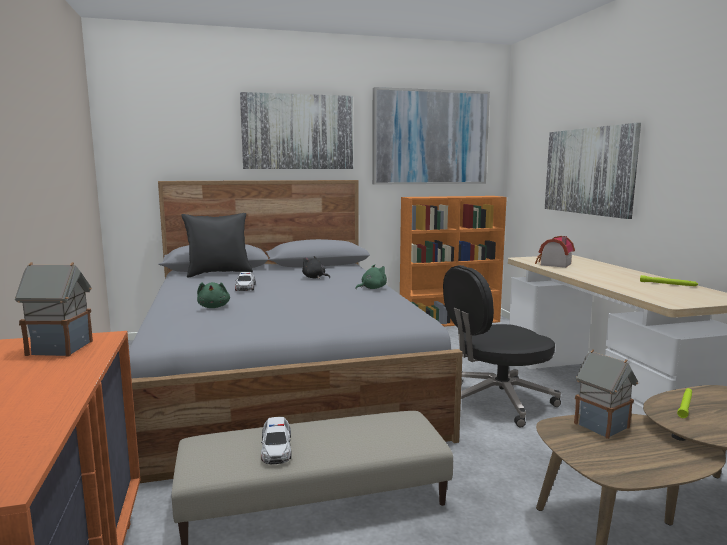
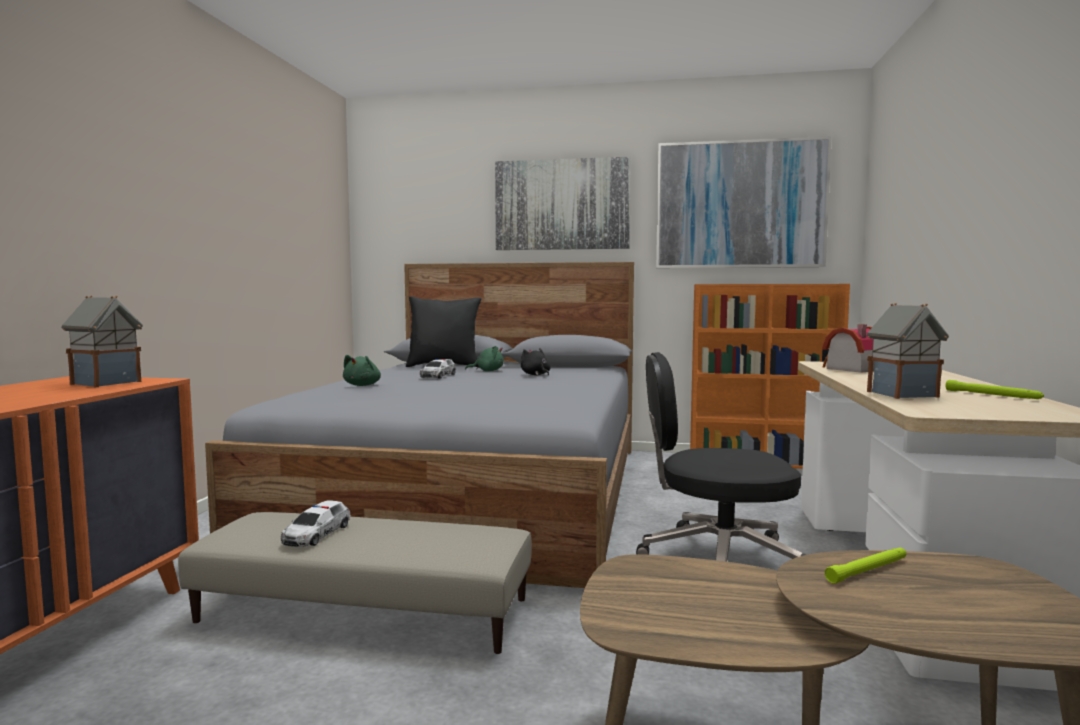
camera: 25 degrees right, 5 degrees down
green plush toy [355,264,387,289] -> green plush toy moved to [465,346,504,371]
picture [545,123,641,219] -> none
toy house [574,349,638,439] -> toy house moved to [867,303,949,399]

